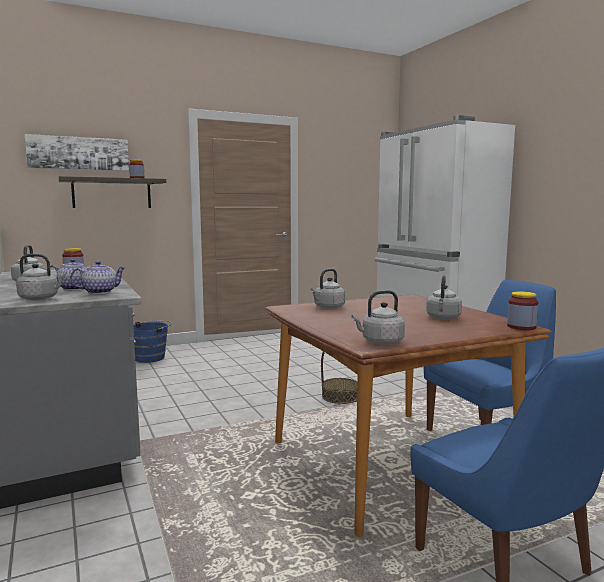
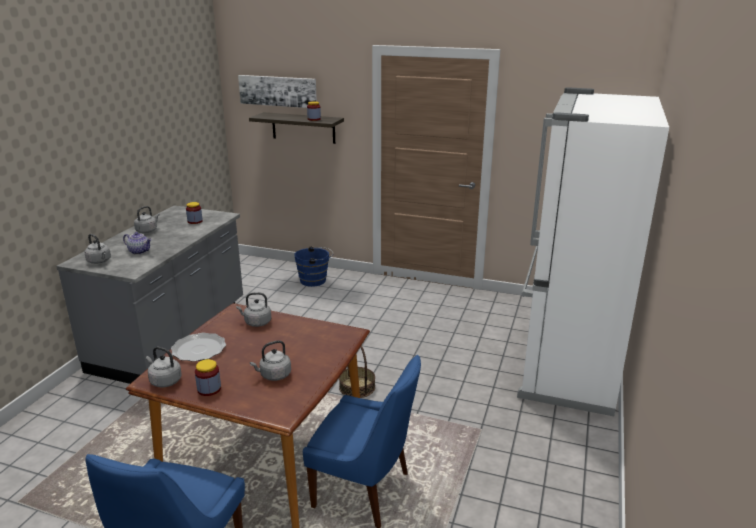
camera: 45 degrees right, 15 degrees up
teapot [70,261,125,294] -> none
jar [507,291,538,330] -> jar moved to [195,359,221,396]
none -> plate [171,333,226,362]

